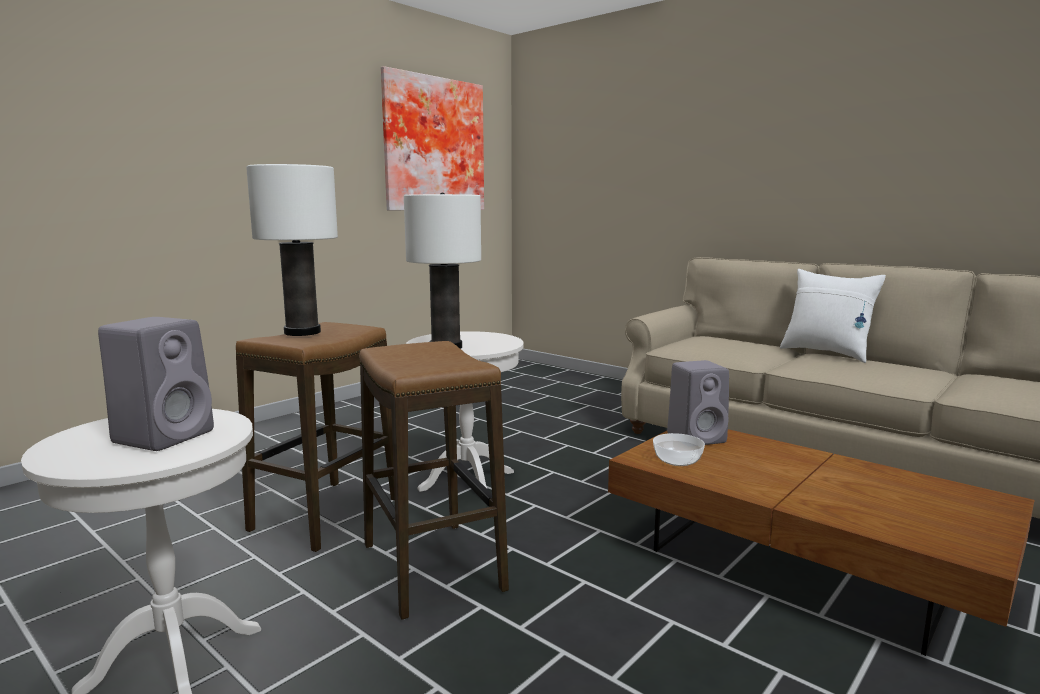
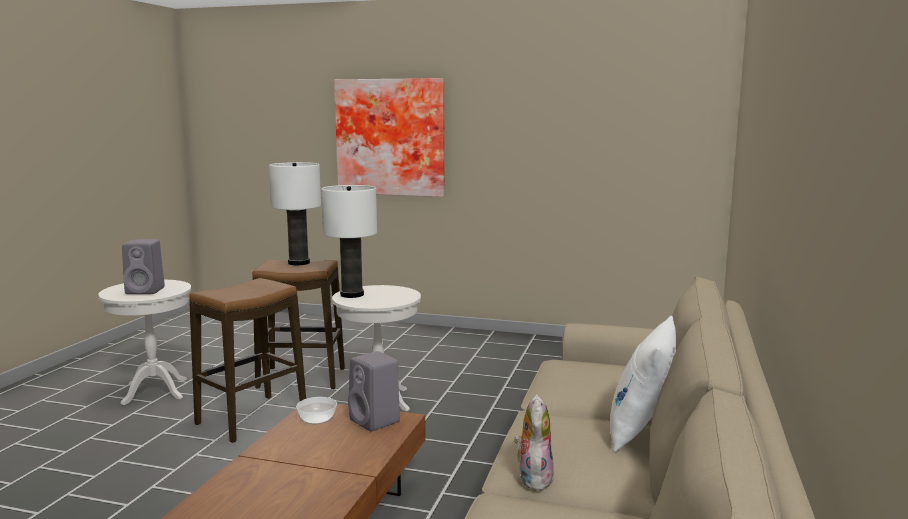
camera: 65 degrees right, 0 degrees up
picture [381,66,484,210] -> picture moved to [334,78,444,197]
none -> plush toy [514,394,554,490]

